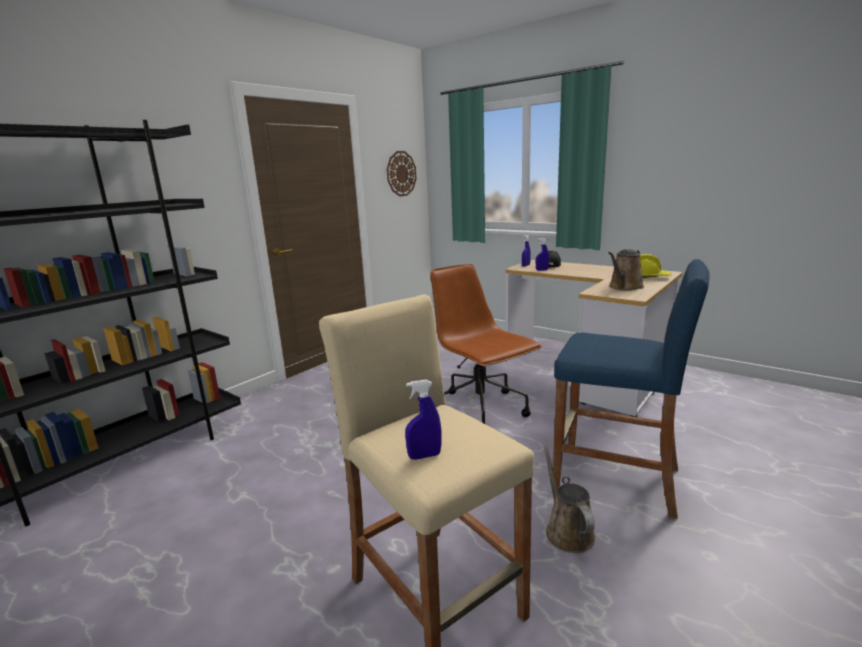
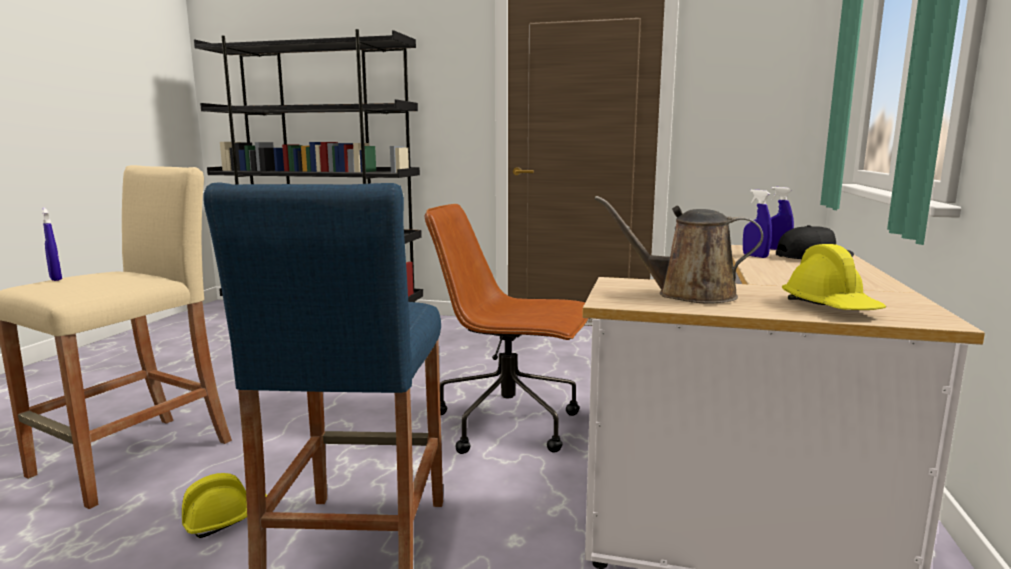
camera: 65 degrees right, 5 degrees down
wall clock [387,151,417,197] -> none
brown office chair [430,264,542,424] -> brown office chair turned 105 degrees counterclockwise [425,204,589,454]
brown watering can [543,445,595,553] -> yellow hard hat [182,473,267,538]

